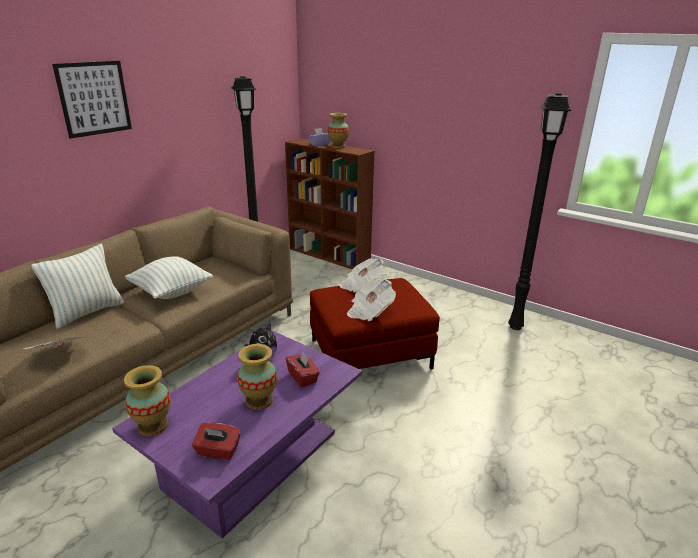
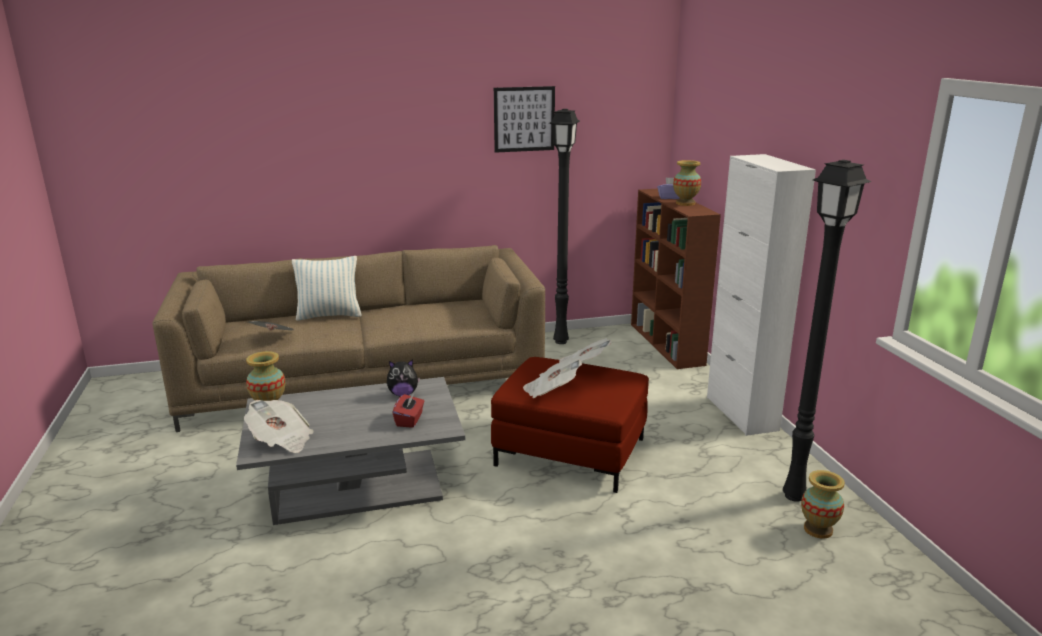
camera: 40 degrees right, 5 degrees down
picture [52,61,132,139] -> picture moved to [494,86,555,153]
purple coffee table [112,331,362,539] -> grey coffee table [236,377,465,525]
pillow [125,256,213,299] -> none
red tissue box [192,422,241,460] -> newspaper [244,400,314,453]
vase [237,344,277,410] -> vase moved to [801,470,845,539]
none -> white cabinet [707,154,816,436]

